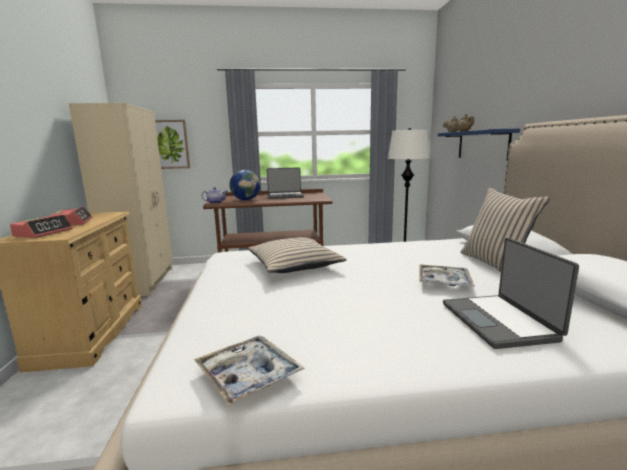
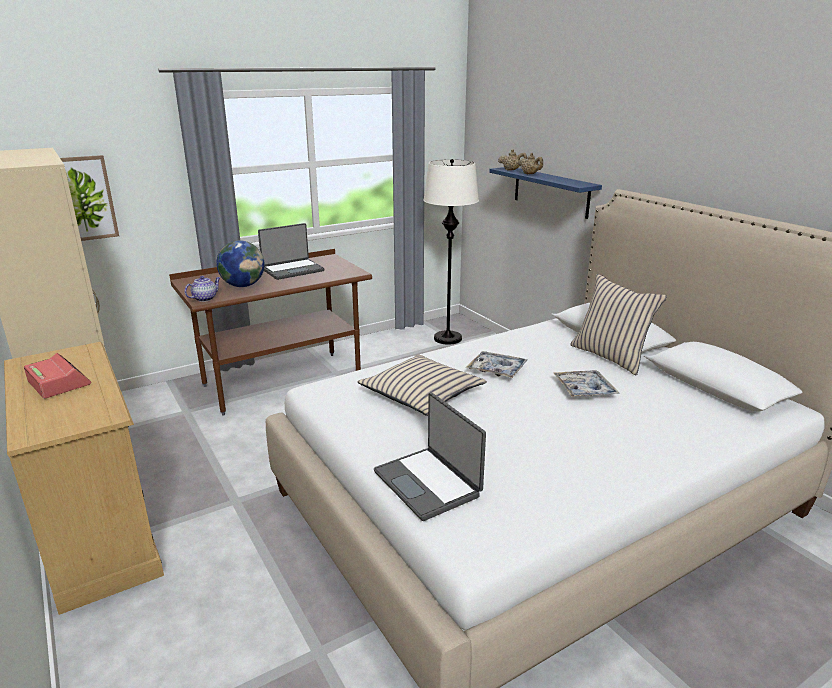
camera: 25 degrees left, 10 degrees up
alarm clock [10,214,73,238] -> none
tray [193,336,305,405] -> tray moved to [466,351,527,378]
laptop [443,238,579,349] -> laptop moved to [374,393,486,521]

